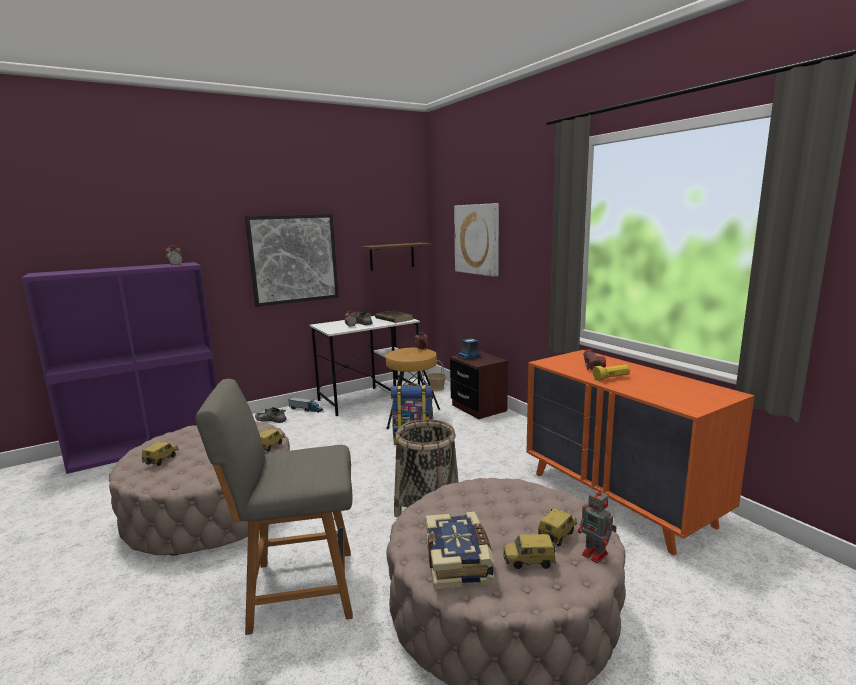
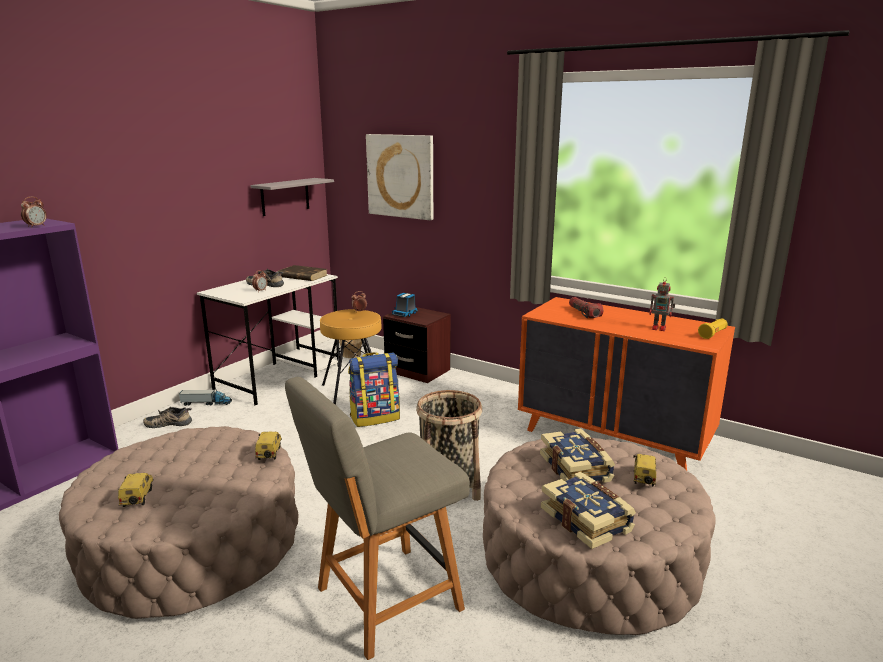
camera: 25 degrees left, 5 degrees up
picture [245,214,339,307] -> none
brown shelf [361,243,432,271] -> grey shelf [250,178,334,216]
toy car [503,534,556,569] -> none
toy robot [578,486,617,563] -> toy robot moved to [649,277,675,331]
yellow flashlight [592,364,630,381] -> yellow flashlight moved to [698,318,728,339]
none -> book [540,429,615,483]

